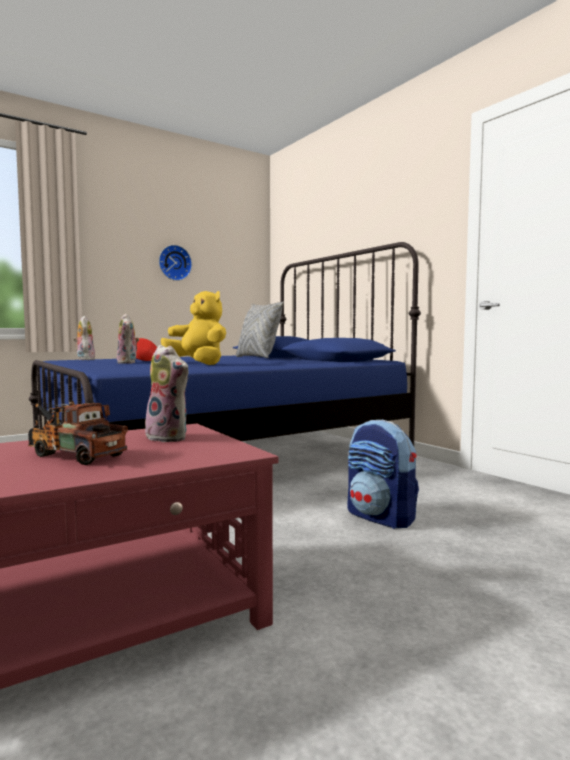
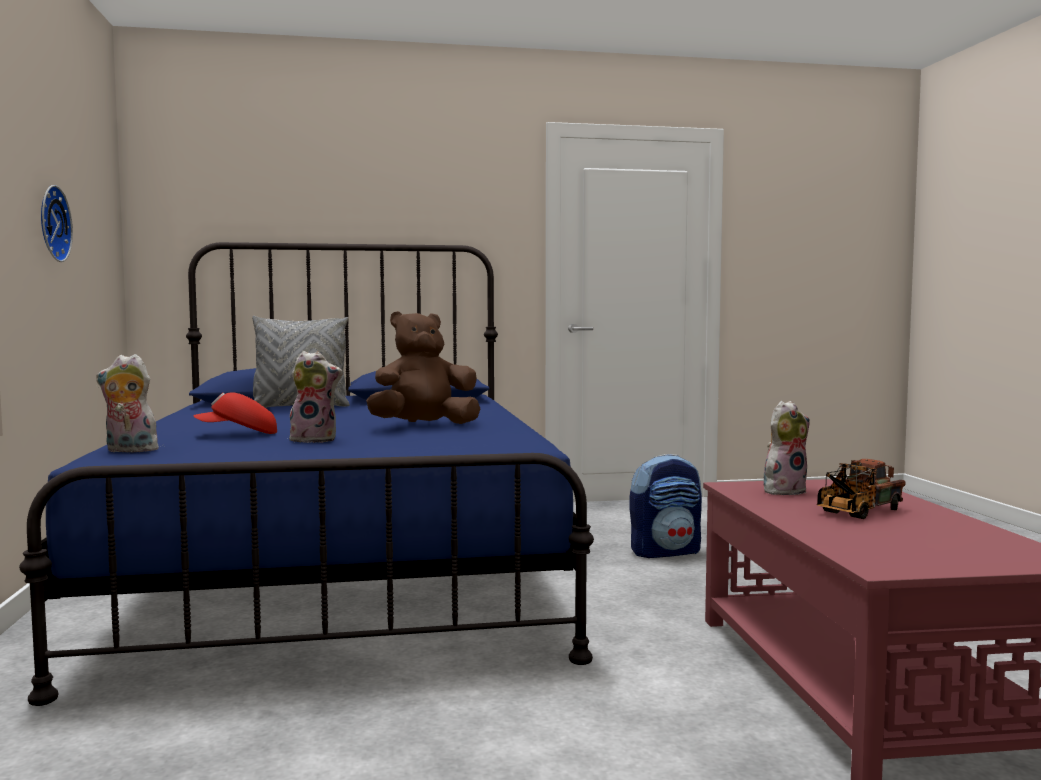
camera: 65 degrees left, 0 degrees up
yellow plush toy [161,291,226,365] -> brown plush toy [366,311,480,424]

